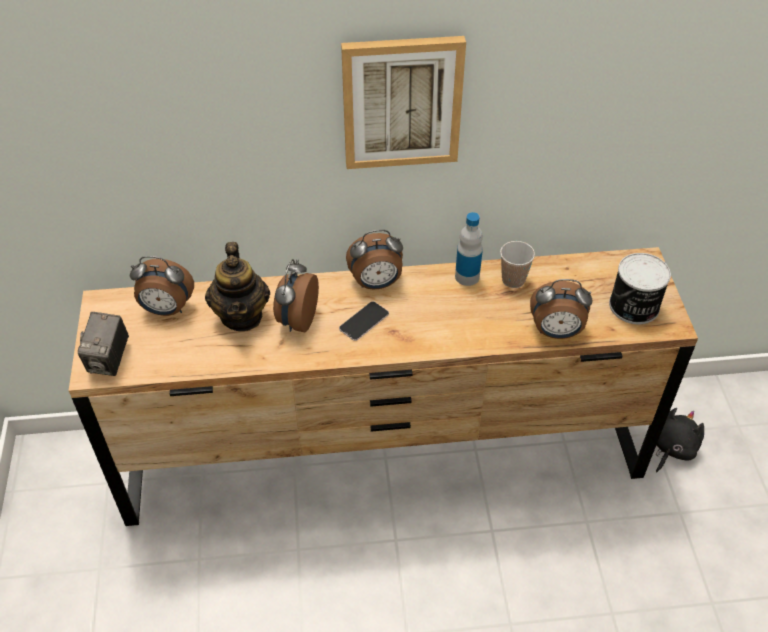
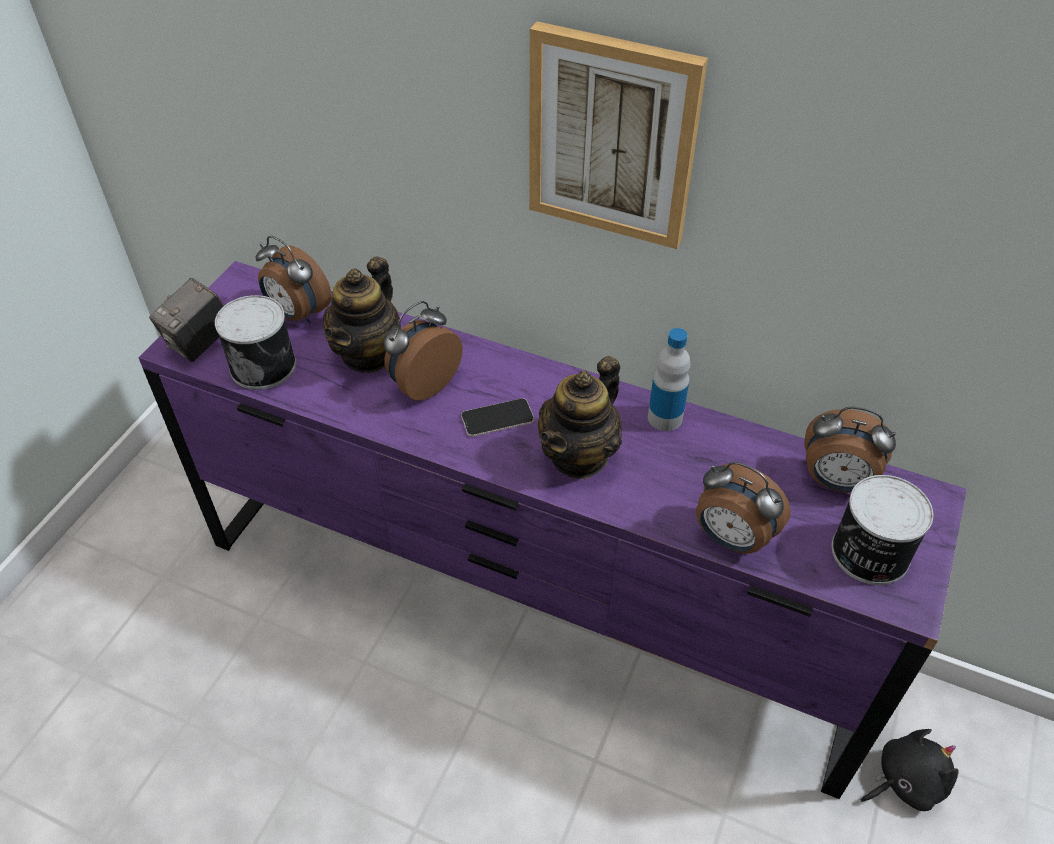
camera: 30 degrees right, 0 degrees up
brown dresser [69,247,698,526] -> purple dresser [139,261,967,799]
alarm clock [346,230,403,289] -> alarm clock moved to [804,406,896,492]
cup [500,241,535,288] -> none
none -> can [215,295,296,390]
none -> teapot [538,356,622,479]

